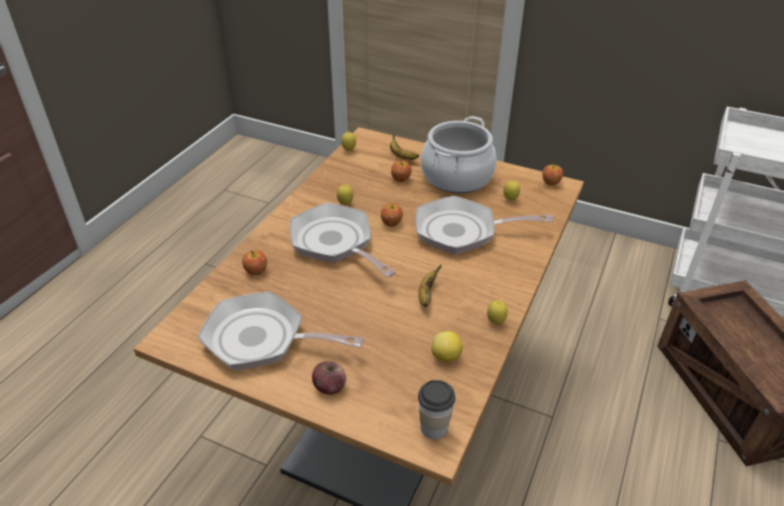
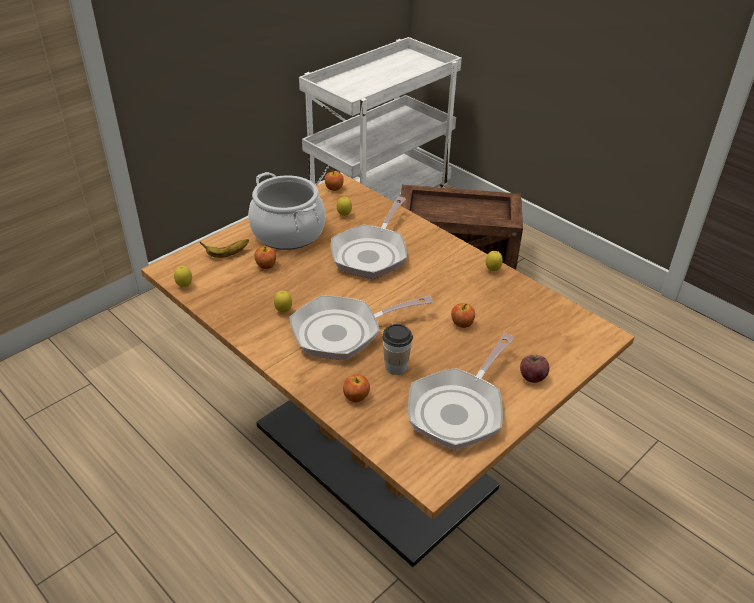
camera: 70 degrees left, 0 degrees up
apple [381,203,403,227] -> apple moved to [451,303,475,328]
banana [418,265,441,307] -> none
cup [418,380,456,439] -> cup moved to [382,324,413,375]
lemon [431,331,463,363] -> none

